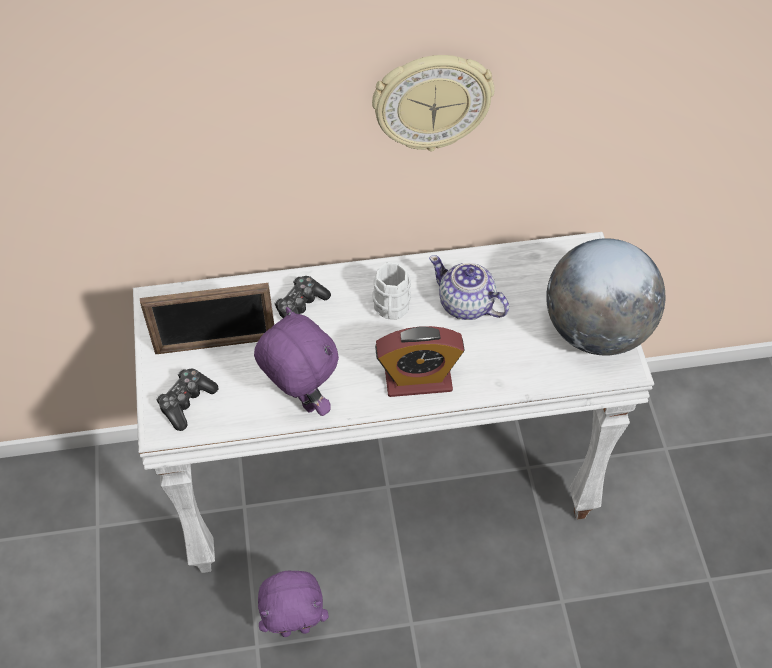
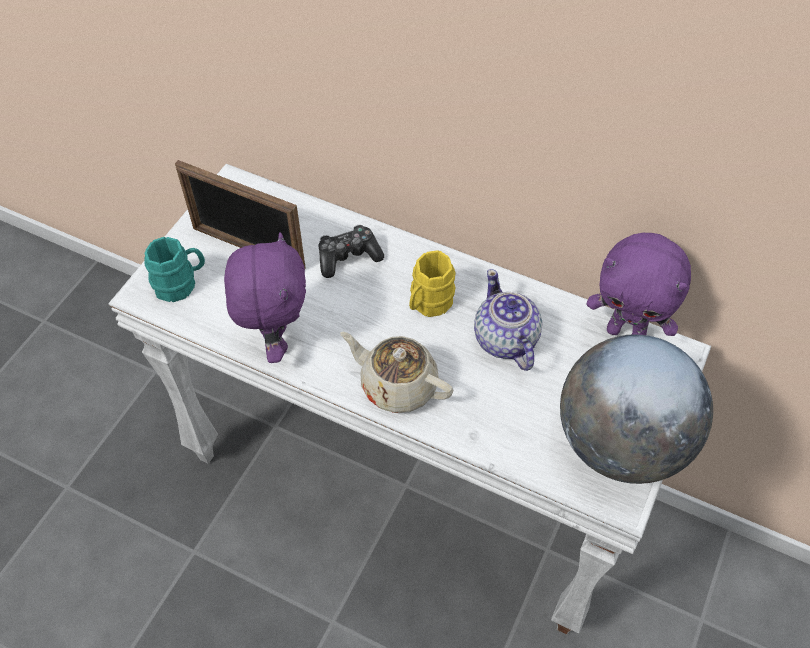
camera: 35 degrees right, 0 degrees up
game controller [156,369,219,431] -> turquoise mug [145,237,205,302]
purple plush toy [258,571,329,637] -> purple plush toy moved to [587,233,691,336]
wall clock [372,55,495,151] -> none
white mug [372,262,411,320] -> yellow mug [409,250,455,317]
alarm clock [375,326,465,397] -> beige teapot [340,332,453,413]

